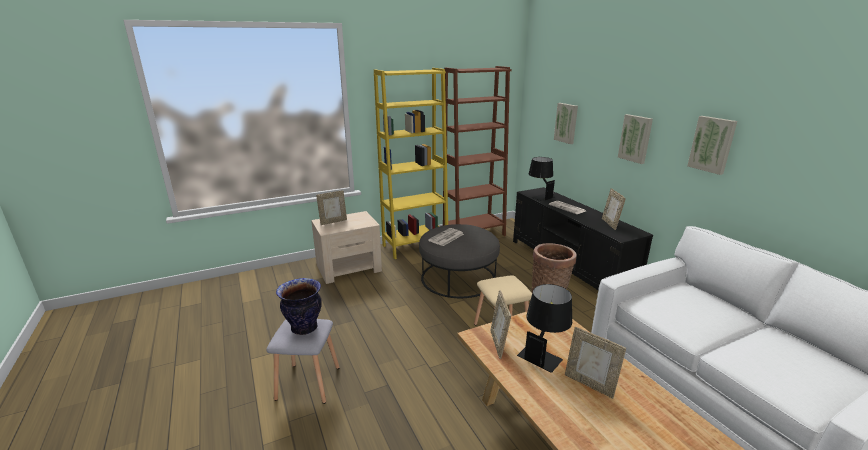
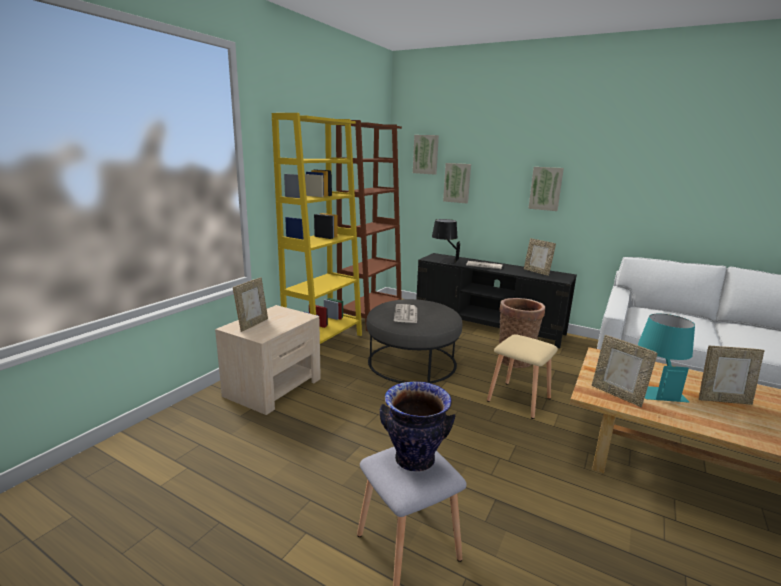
camera: 35 degrees left, 5 degrees down
black table lamp [517,284,572,373] -> turquoise table lamp [638,314,695,403]
picture [687,116,737,175] -> picture moved to [413,135,439,175]

